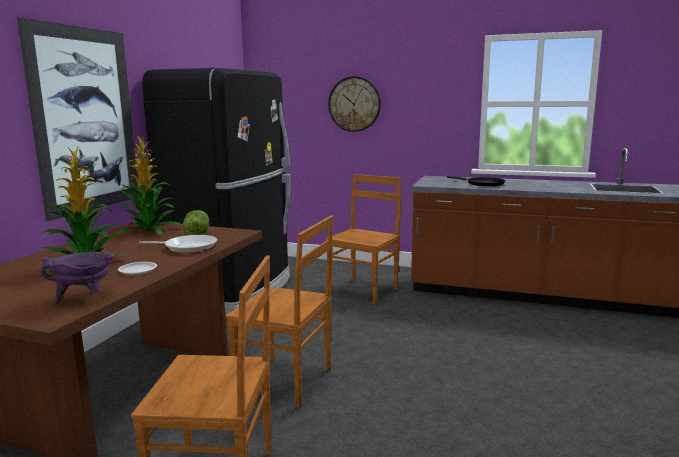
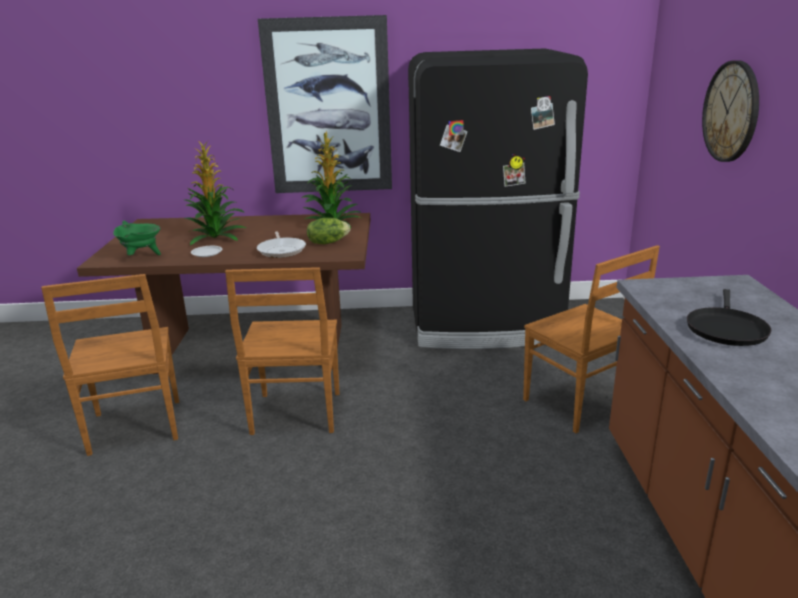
camera: 70 degrees right, 10 degrees up
purple cooking pot [41,252,114,303] -> green cooking pot [113,220,161,255]
brown chair [325,174,401,303] -> brown chair turned 45 degrees clockwise [523,245,660,433]

